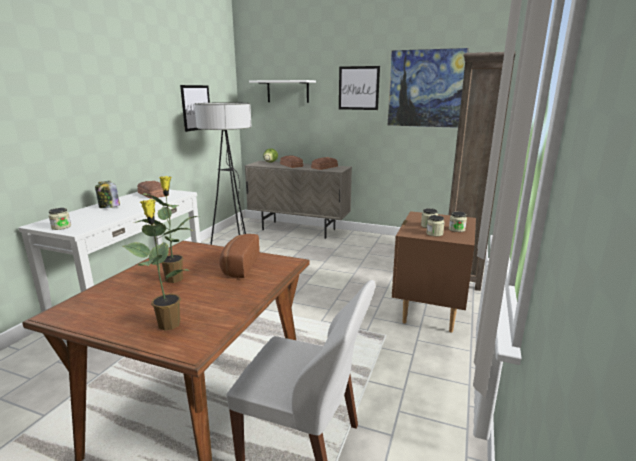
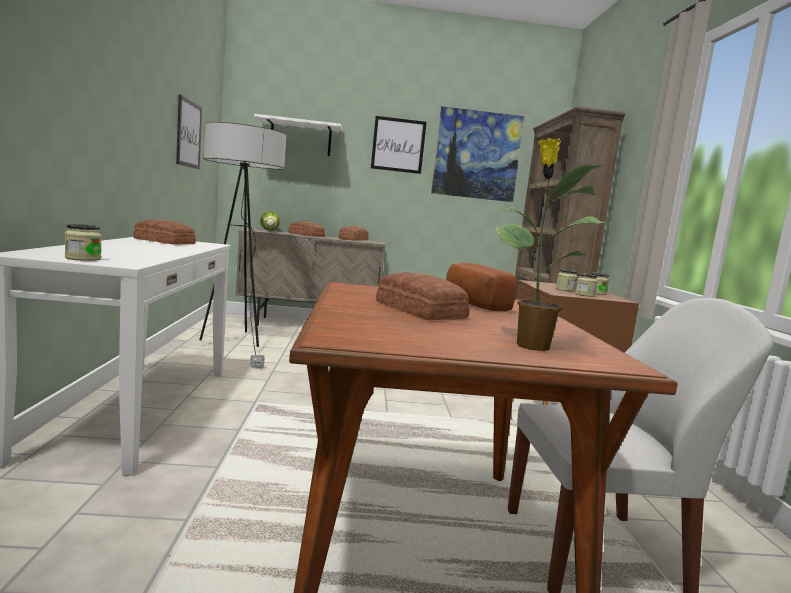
camera: 25 degrees left, 10 degrees down
jar [95,181,120,208] -> none
potted plant [135,176,199,283] -> bread [376,272,470,320]

